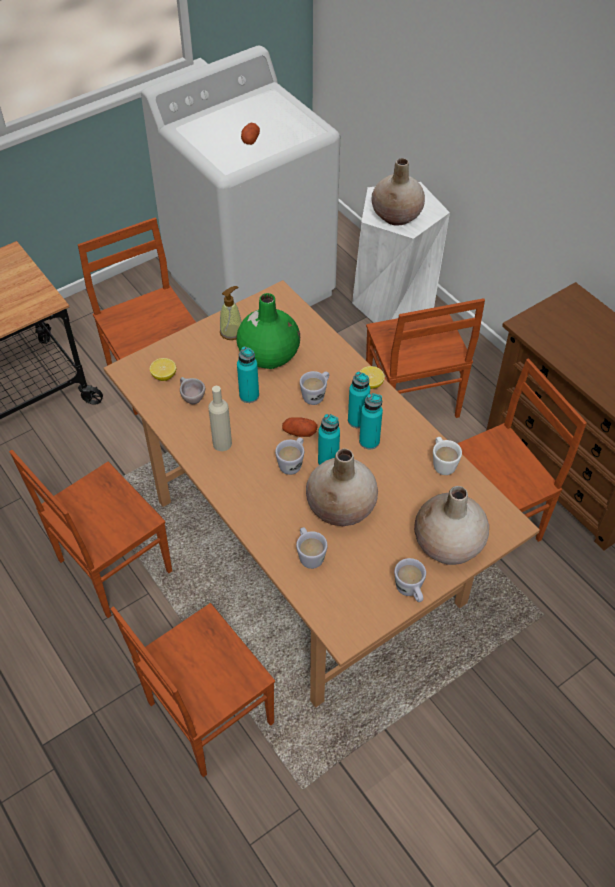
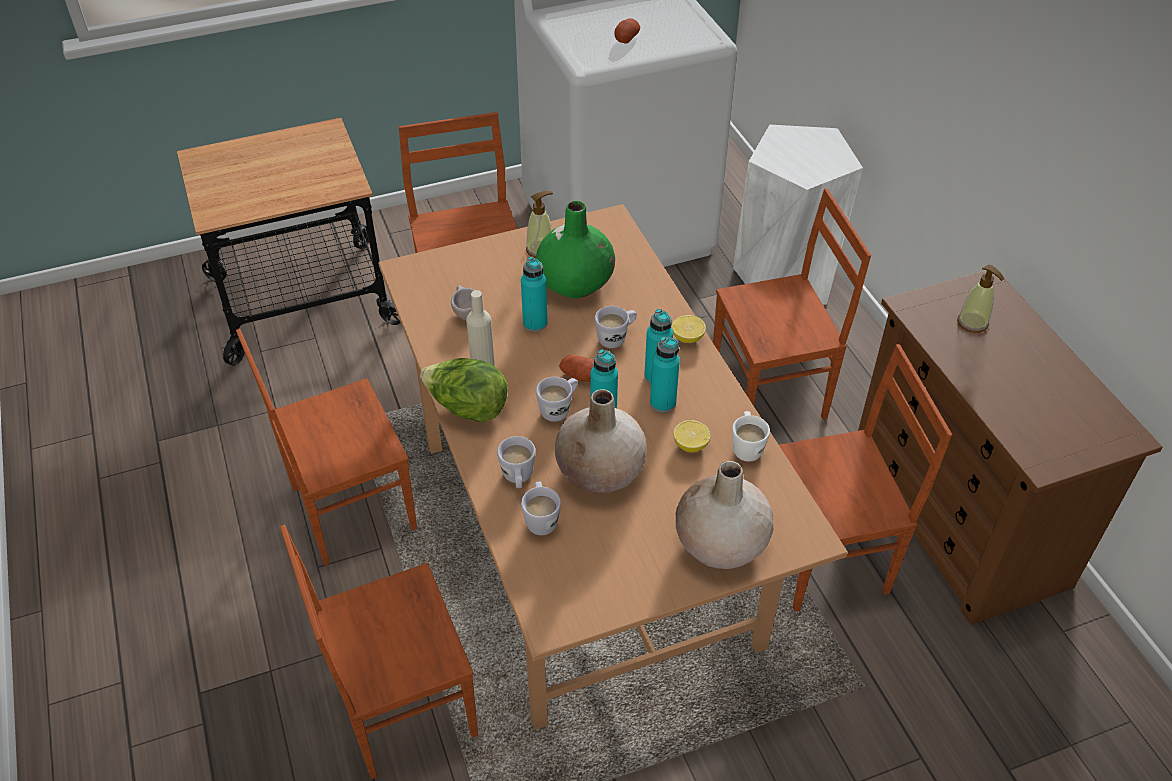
camera: 15 degrees right, 5 degrees down
lemon [150,358,176,381] -> lemon moved to [673,420,710,453]
brown chair [366,298,485,418] -> brown chair turned 105 degrees counterclockwise [713,188,871,420]
beige vase [371,158,425,226] -> none
white mug [394,558,426,602] -> white mug moved to [497,436,536,488]
none -> lettuce [420,358,508,423]
none -> soap dispenser [957,265,1004,333]

